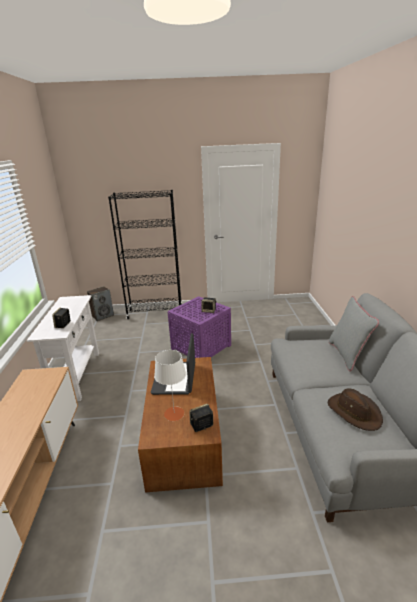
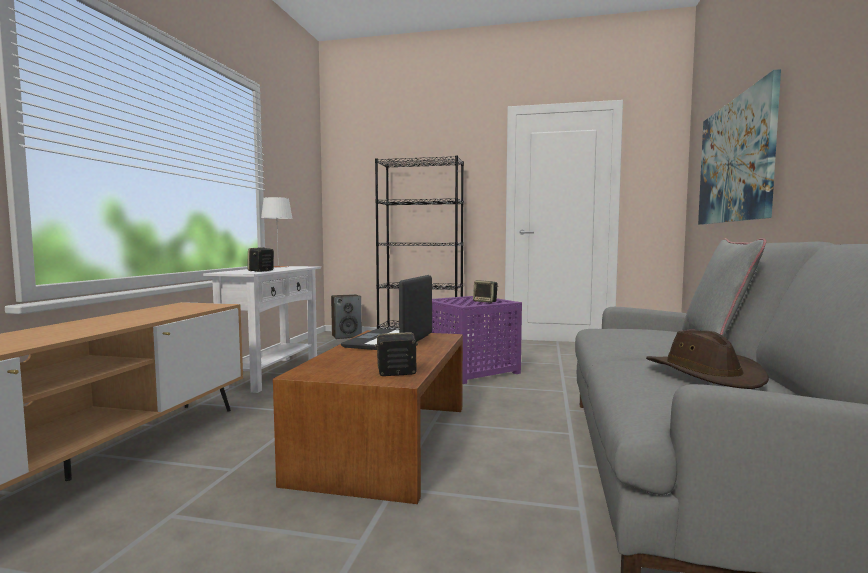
camera: 15 degrees right, 20 degrees down
white table lamp [154,350,186,421] -> white table lamp moved to [261,197,293,268]
none -> picture [698,69,781,225]

